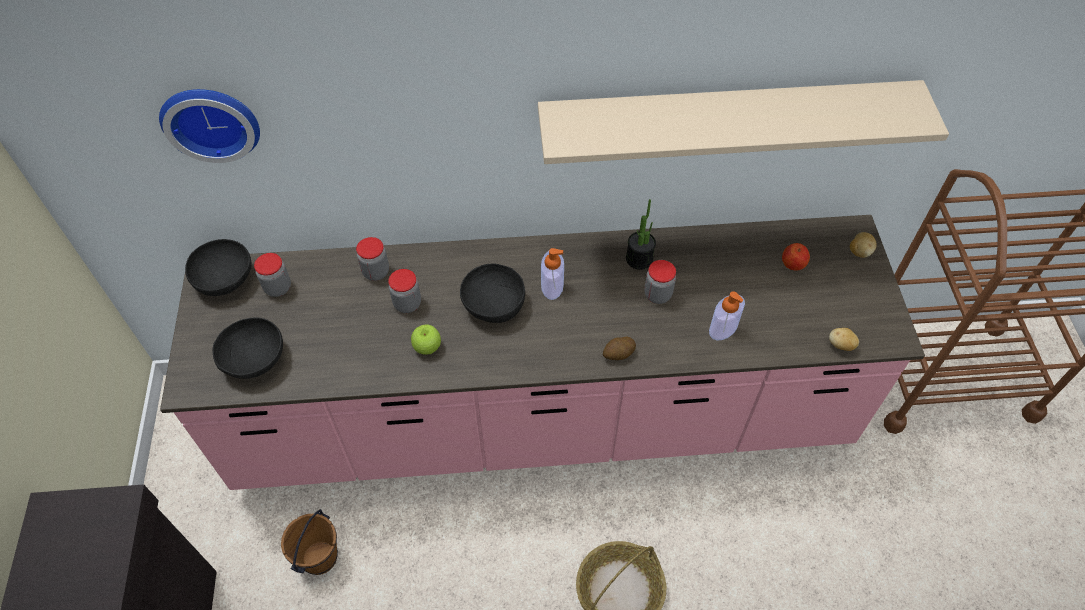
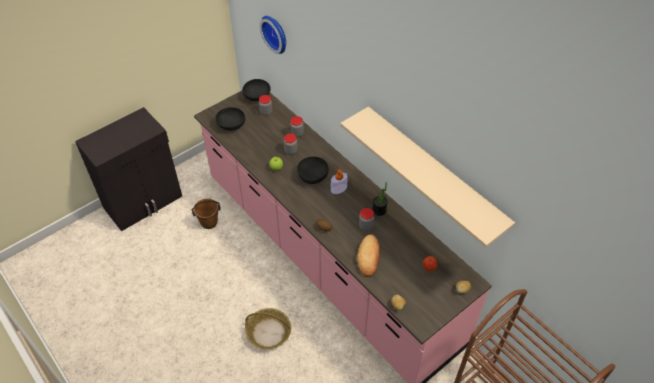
camera: 55 degrees right, 5 degrees down
soap dispenser [709,291,745,340] -> bread [357,234,380,277]

